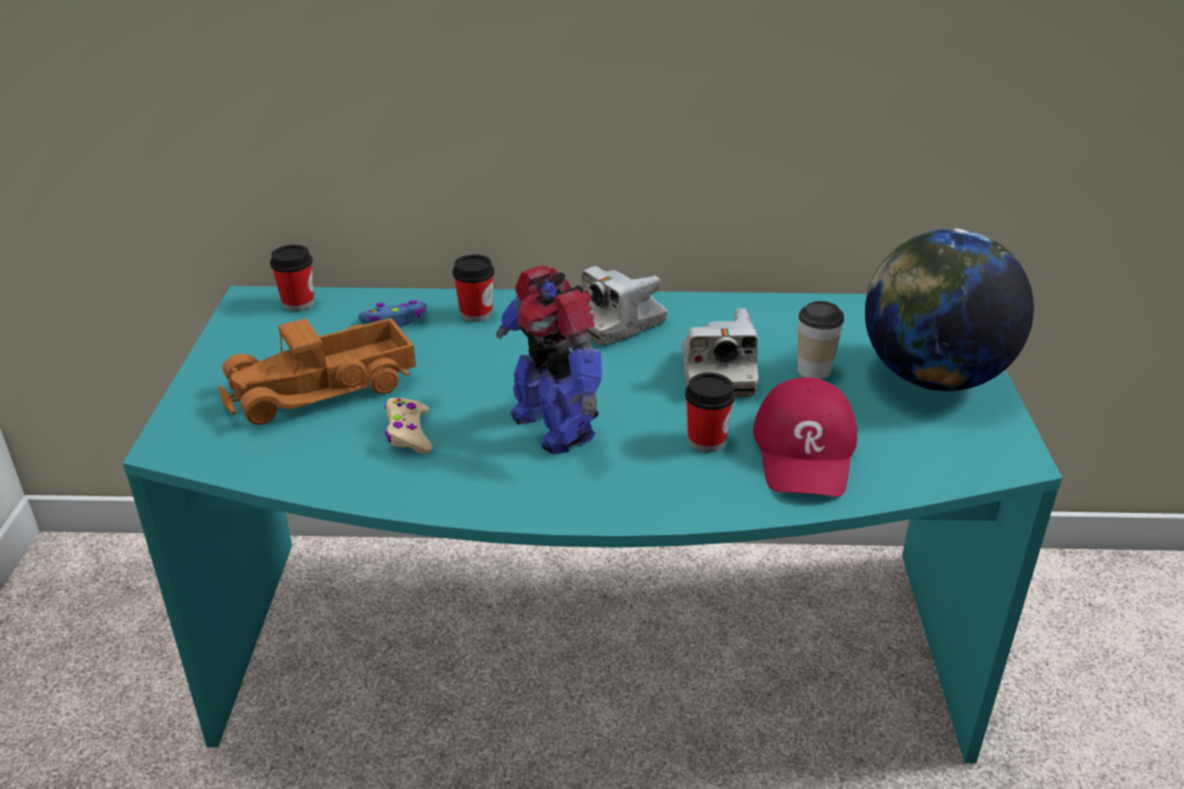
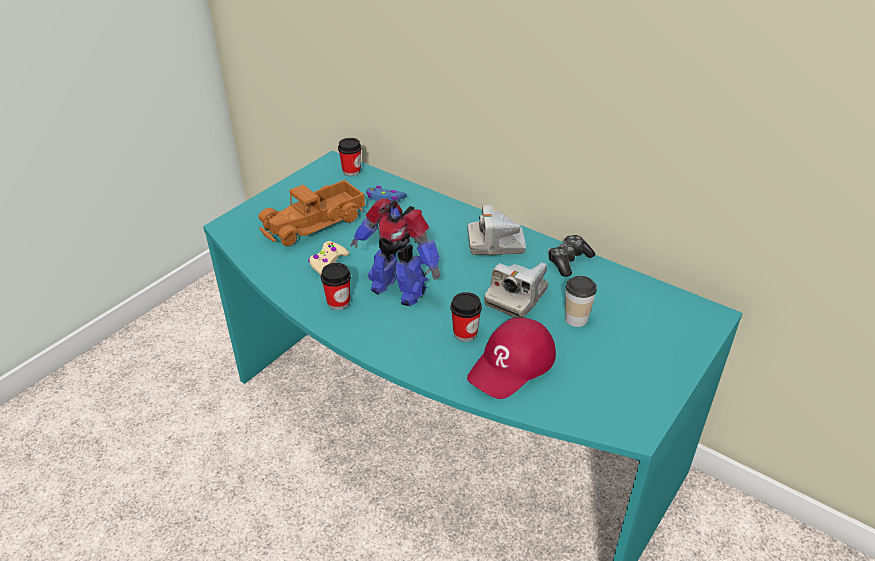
camera: 35 degrees right, 5 degrees up
toy truck [218,318,416,425] -> toy truck turned 45 degrees counterclockwise [258,180,365,246]
cup [452,254,495,322] -> cup moved to [321,263,351,310]
toy robot [496,265,602,454] -> toy robot turned 60 degrees counterclockwise [351,199,440,306]
globe [865,228,1034,391] -> none
none -> game controller [548,235,595,277]

